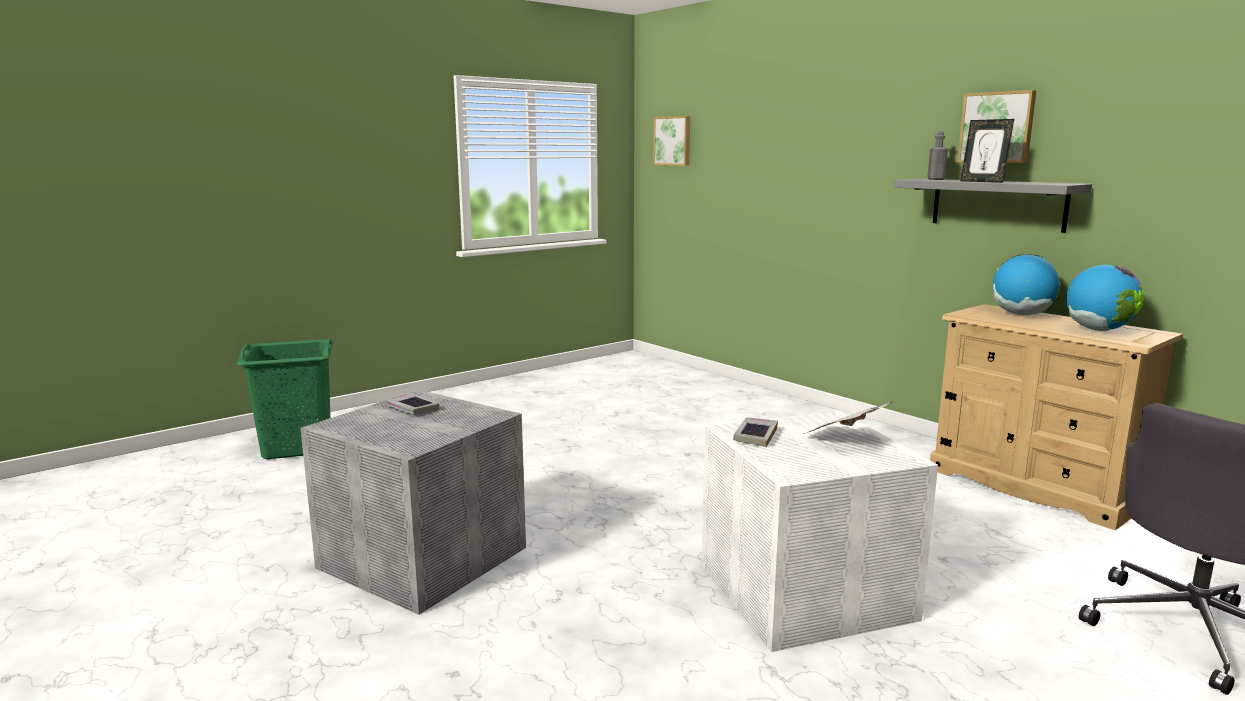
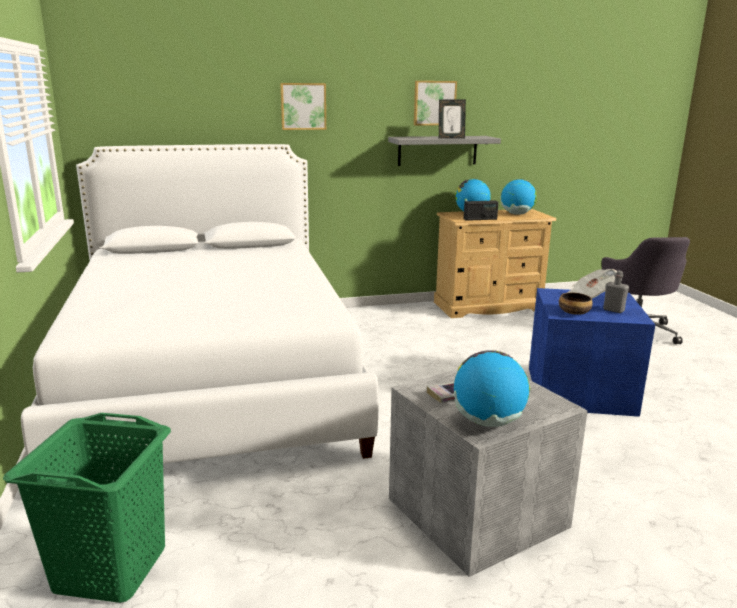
camera: 65 degrees left, 5 degrees up
picture [653,116,690,166] -> picture moved to [280,83,326,130]
white storage box [701,411,938,652] -> blue storage box [529,288,655,417]
book [733,417,778,447] -> bowl [559,292,593,315]
grey bottle [927,131,948,180] -> grey bottle moved to [603,271,629,313]
none -> white bed [21,144,379,469]
none -> globe [454,350,530,427]
none -> radio [464,200,499,221]

